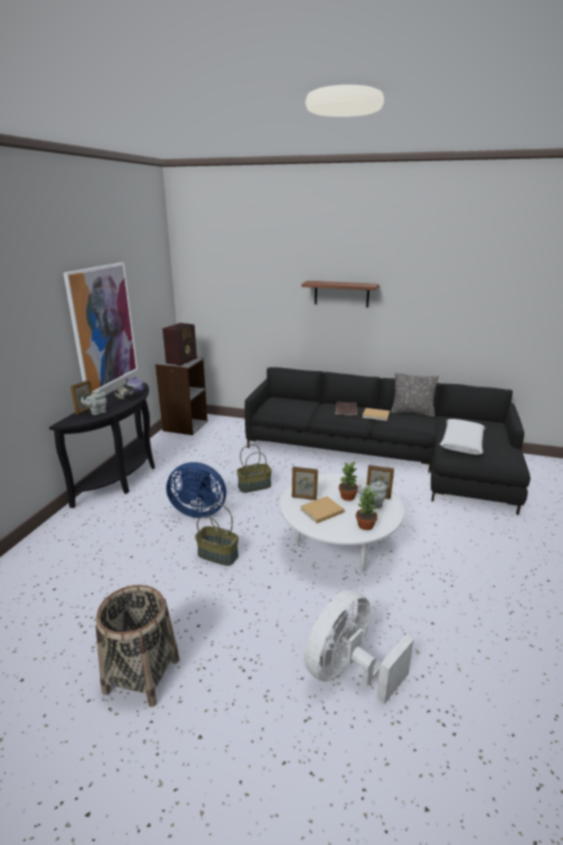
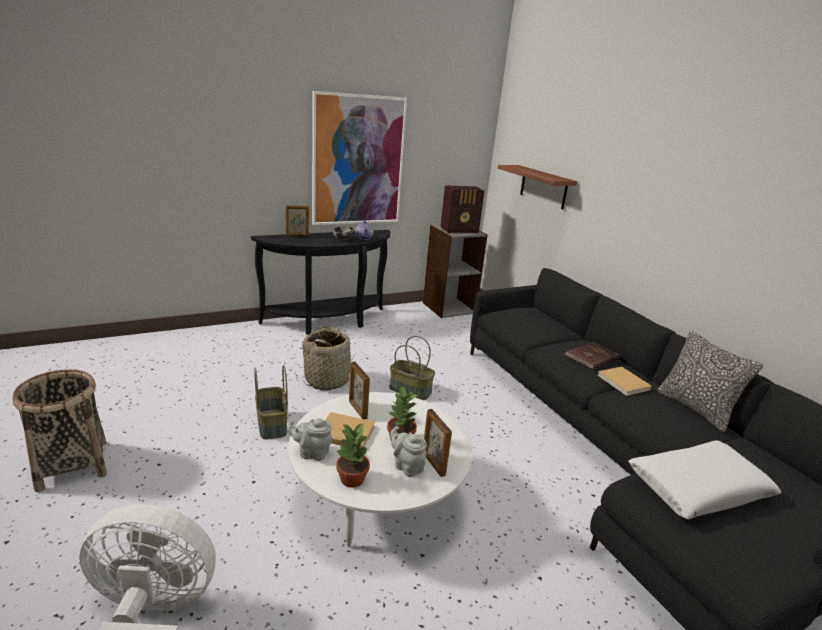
camera: 45 degrees right, 0 degrees up
grey teapot [81,389,107,415] -> grey teapot moved to [287,418,333,461]
blue fan [166,462,226,518] -> basket [302,326,353,390]
shelf [302,281,379,307] -> shelf moved to [498,165,577,209]

